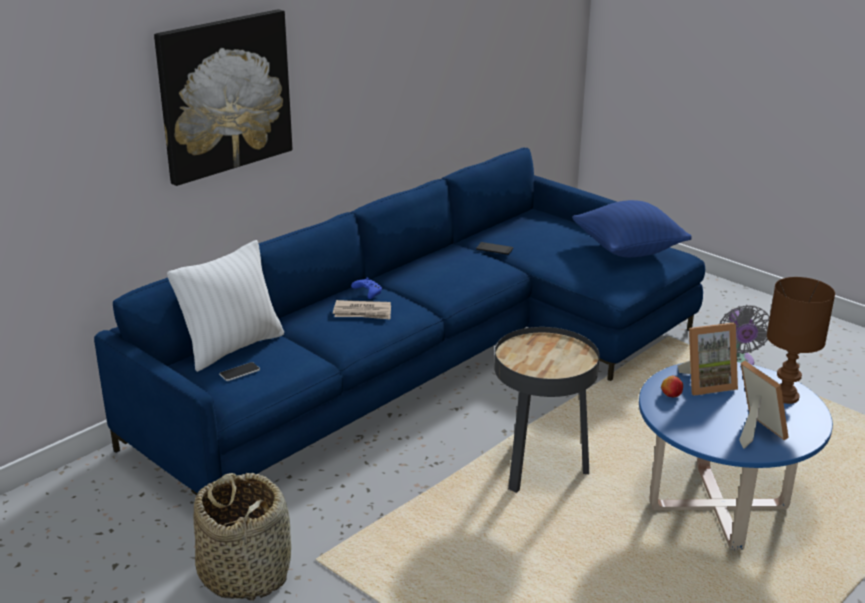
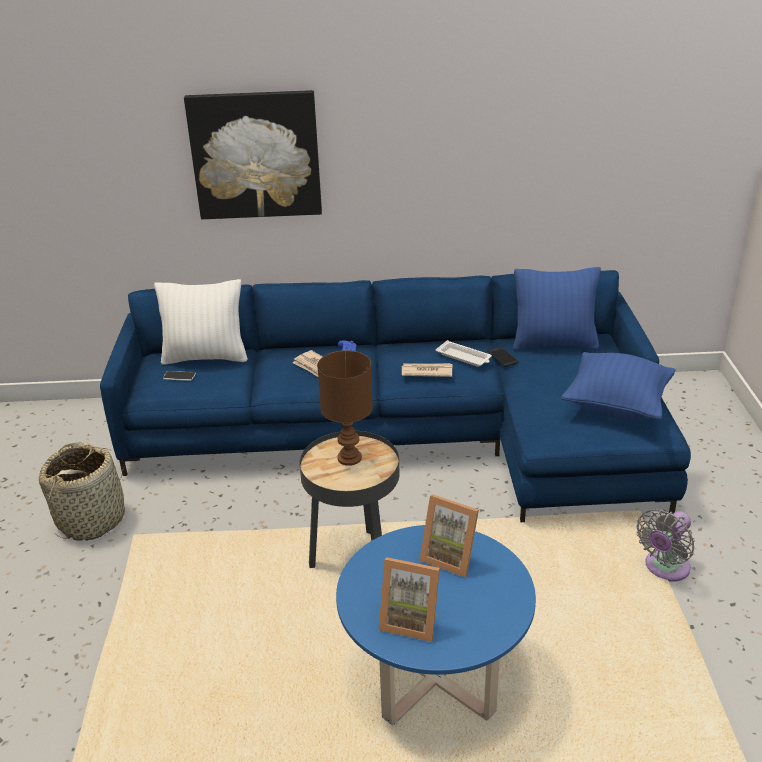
camera: 45 degrees right, 5 degrees up
apple [661,376,683,397] -> none
picture frame [739,361,789,448] -> picture frame turned 90 degrees clockwise [379,557,440,642]
brown table lamp [767,277,835,404] -> brown table lamp moved to [317,350,373,466]
none -> newspaper [402,363,453,377]
none -> white tray [436,340,492,367]
none -> blue pillow [513,267,601,350]

